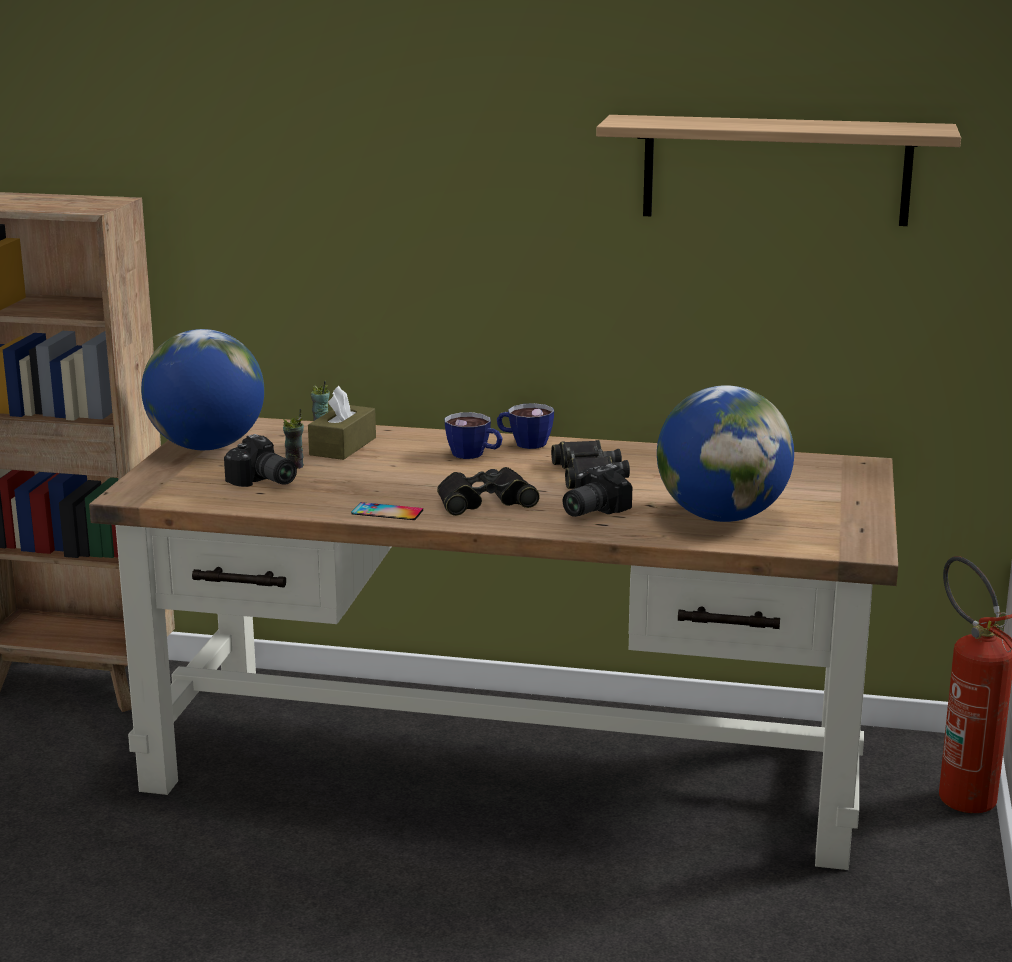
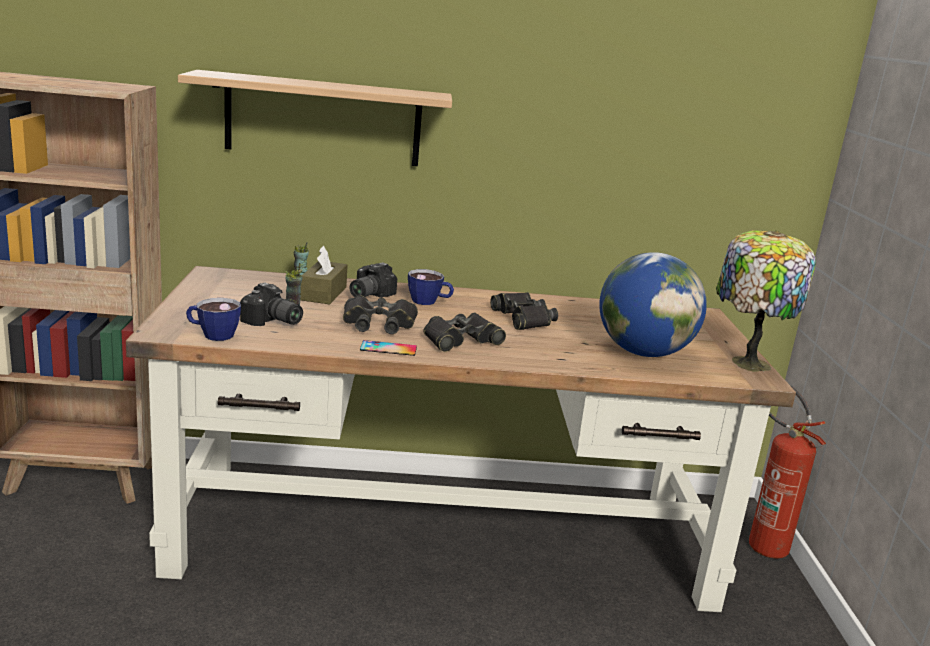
camera: 15 degrees left, 0 degrees up
globe [141,329,265,450] -> none
cup [497,403,554,449] -> cup moved to [186,298,241,341]
camera [563,464,632,517] -> camera moved to [349,262,397,297]
shelf [596,115,961,226] -> shelf moved to [178,70,452,166]
none -> black binoculars [343,295,418,334]
none -> table lamp [716,230,816,372]

